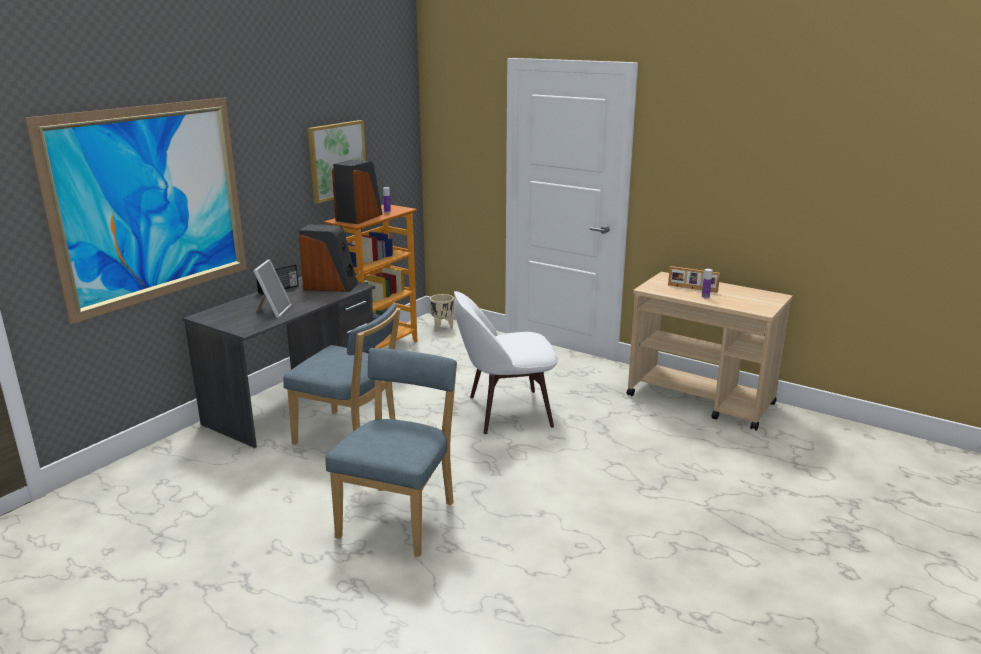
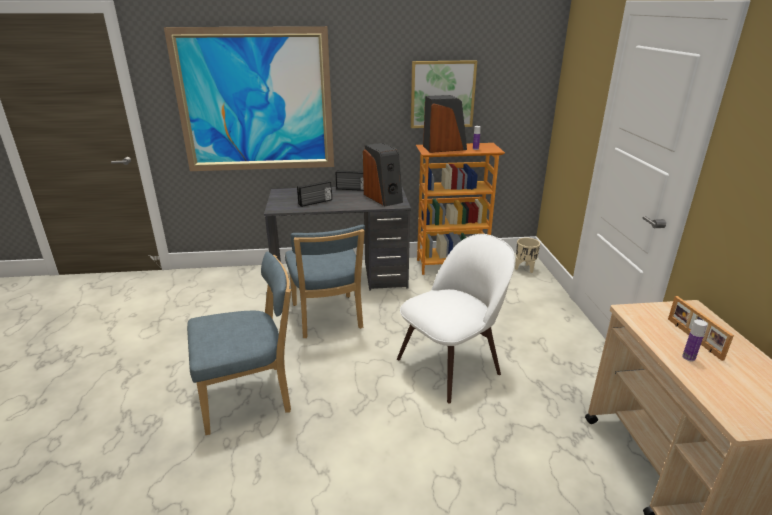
camera: 50 degrees right, 5 degrees up
picture frame [253,259,292,318] -> radio [297,180,332,207]
white chair [454,291,559,434] -> white chair turned 105 degrees clockwise [397,234,515,403]

